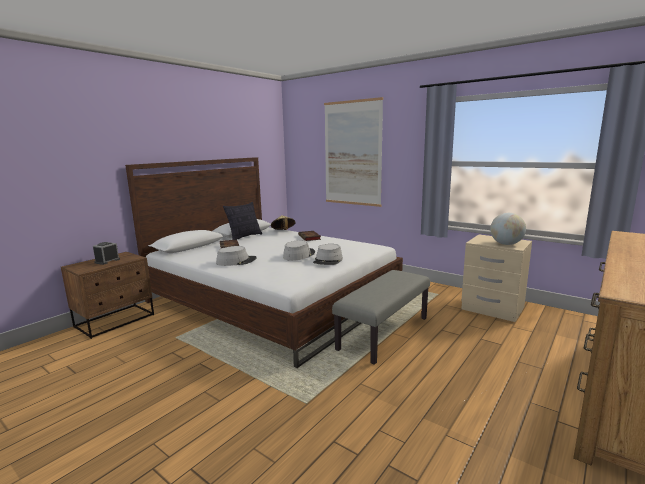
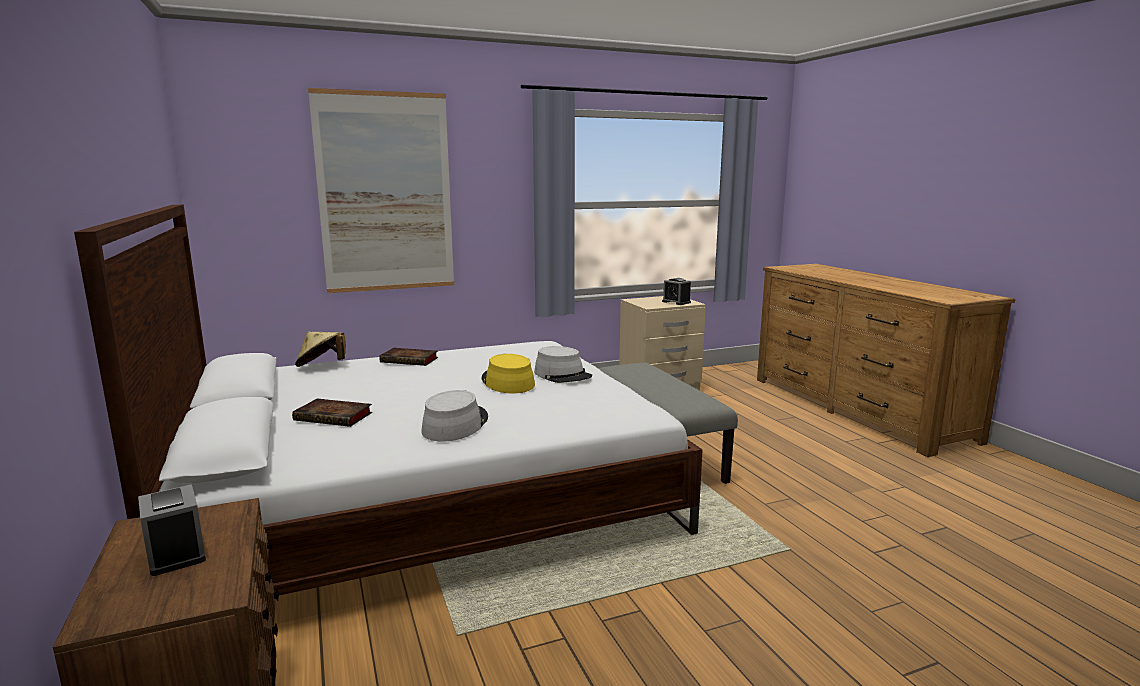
camera: 60 degrees left, 0 degrees up
pillow [223,202,262,240] -> none
grey hat [283,240,315,261] -> yellow hat [481,354,535,393]
globe [490,213,526,245] -> alarm clock [662,278,691,305]

